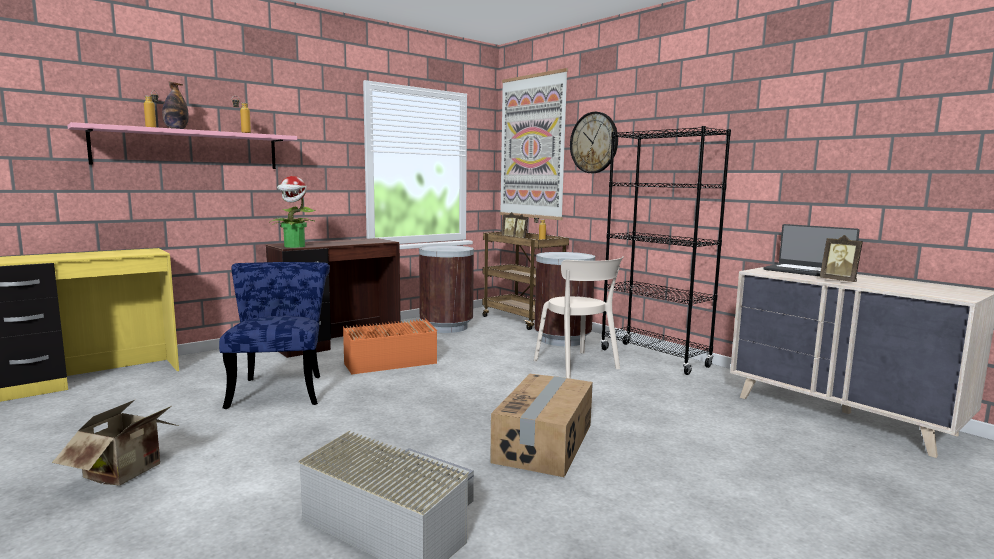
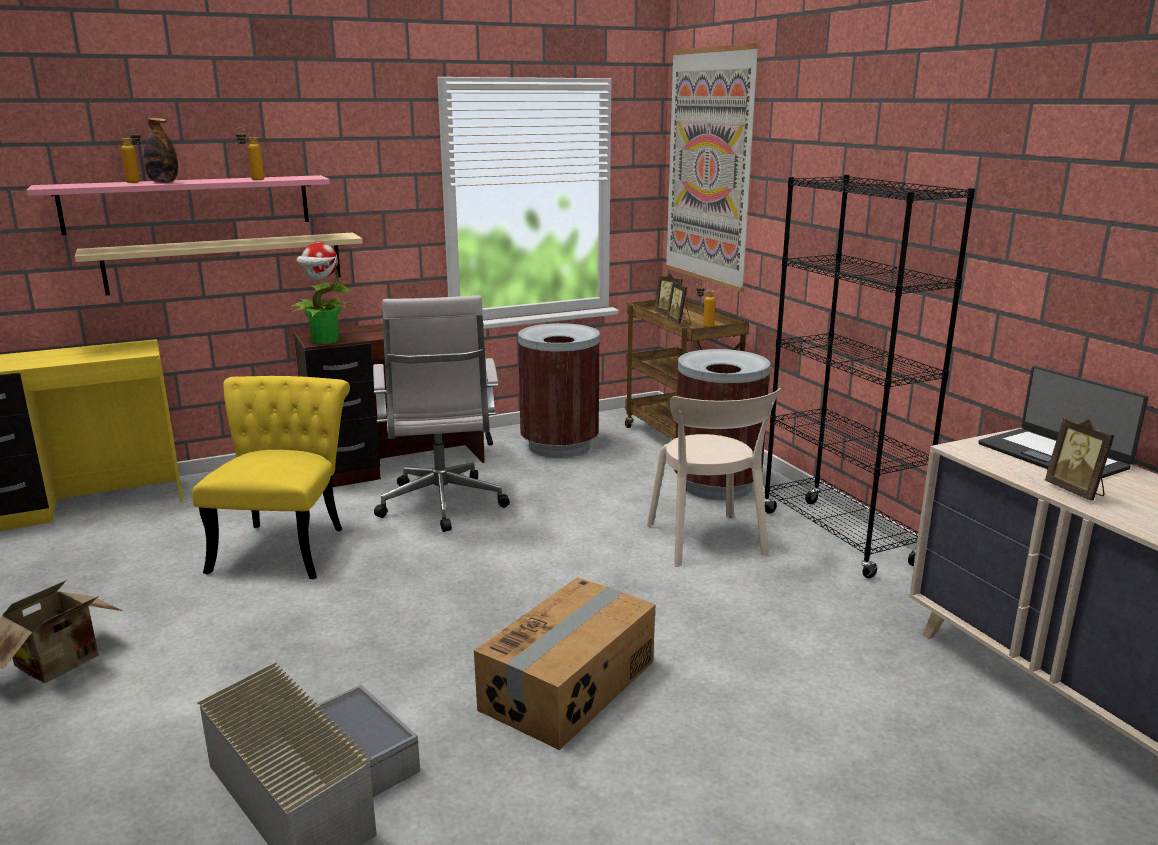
camera: 15 degrees right, 10 degrees up
blue chair [219,262,330,409] -> yellow chair [192,376,350,579]
orange storage box [343,319,437,374] -> white office chair [373,295,510,532]
wall clock [570,112,618,173] -> none
none -> beige shelf [75,233,363,295]

